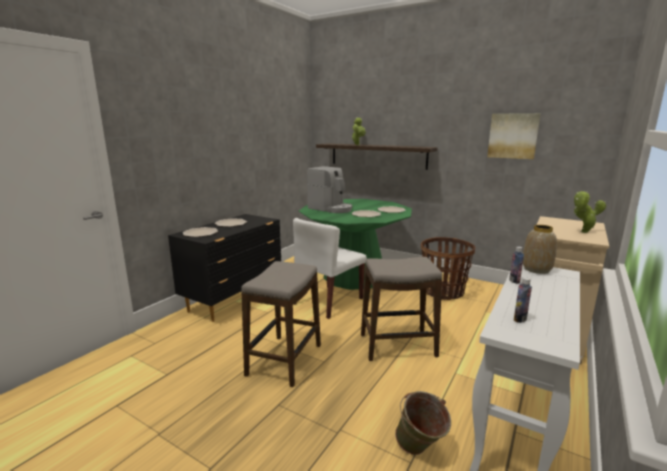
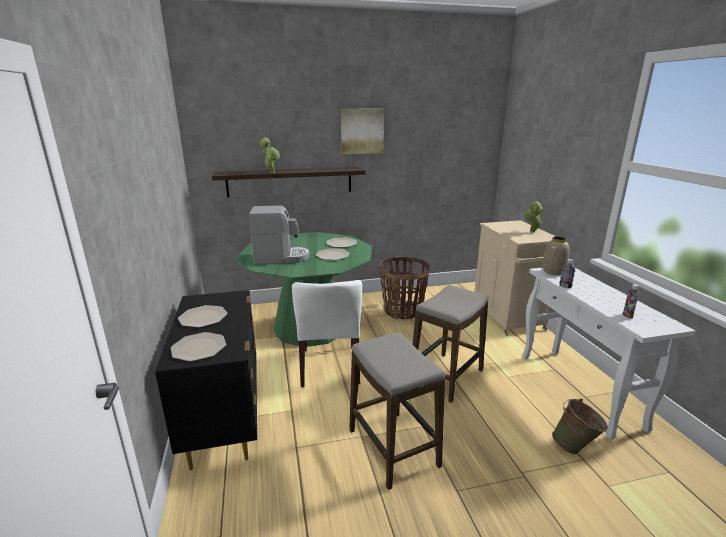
camera: 45 degrees left, 5 degrees up
picture [487,113,541,159] -> picture moved to [341,109,384,154]

